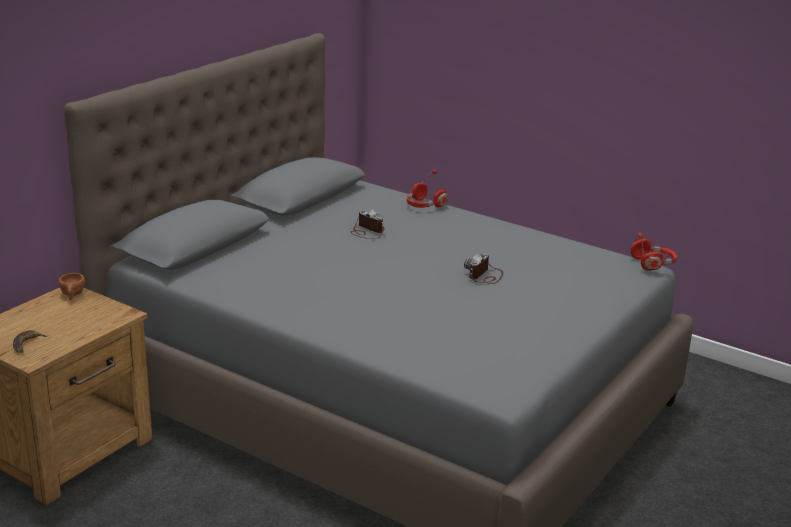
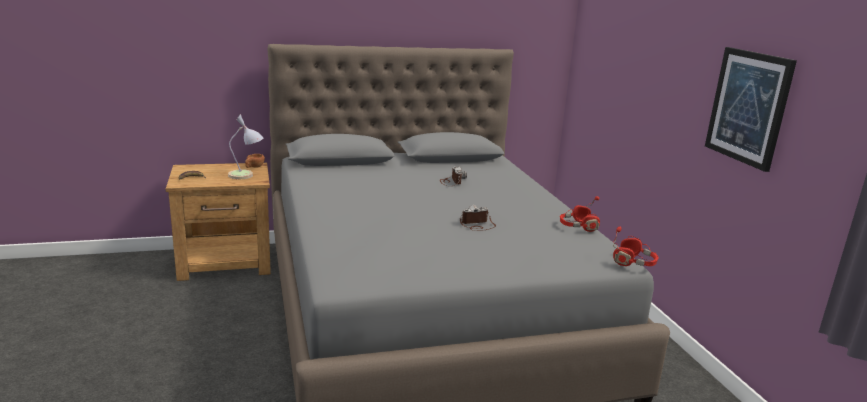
camera: 40 degrees right, 5 degrees down
red headphones [407,170,449,208] -> red headphones moved to [560,196,600,232]
none -> table lamp [228,114,263,179]
none -> picture [705,47,797,172]

